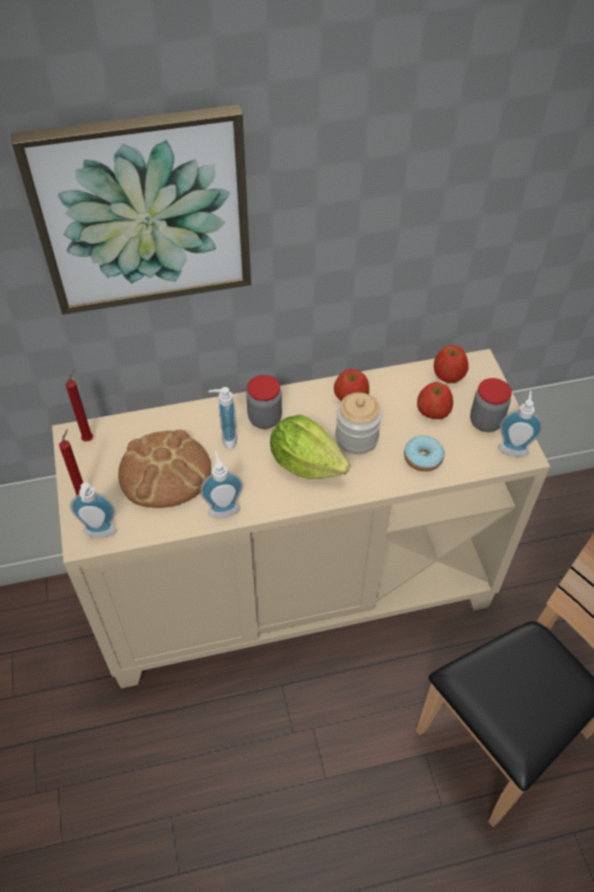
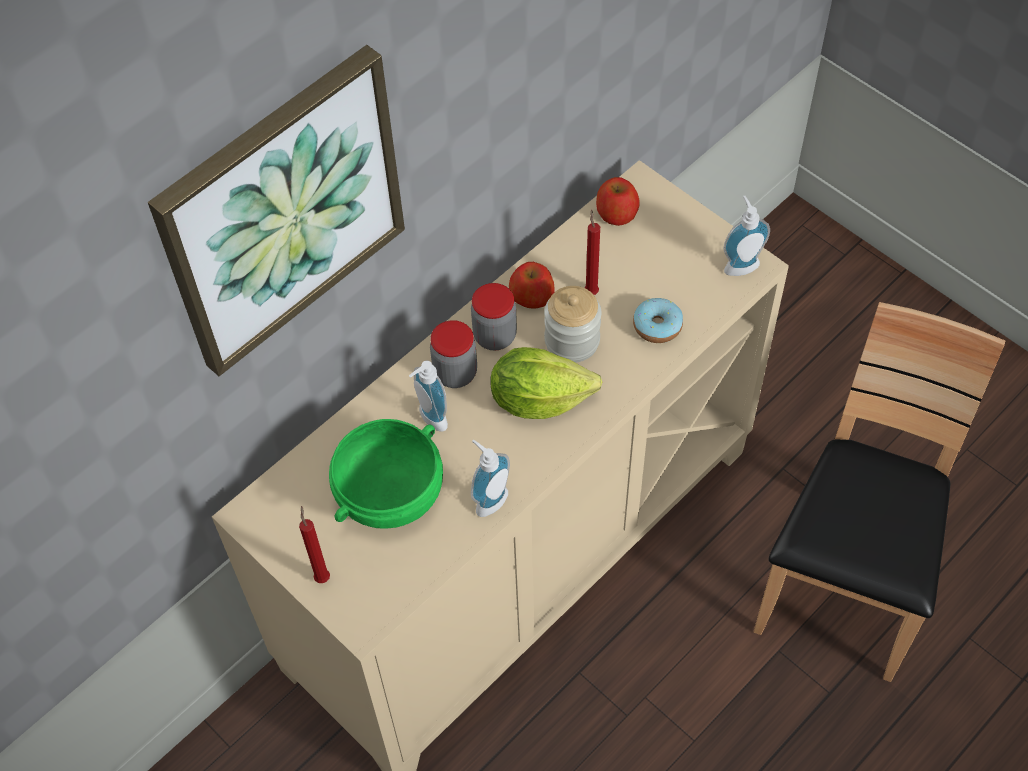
camera: 30 degrees left, 5 degrees up
red candle [66,370,93,442] -> red candle moved to [585,209,600,295]
soap dispenser [70,482,117,538] -> none
bread [118,429,211,508] -> green bowl [329,419,443,529]
apple [417,382,453,419] -> none
jar [470,378,512,432] -> jar moved to [471,283,517,350]

